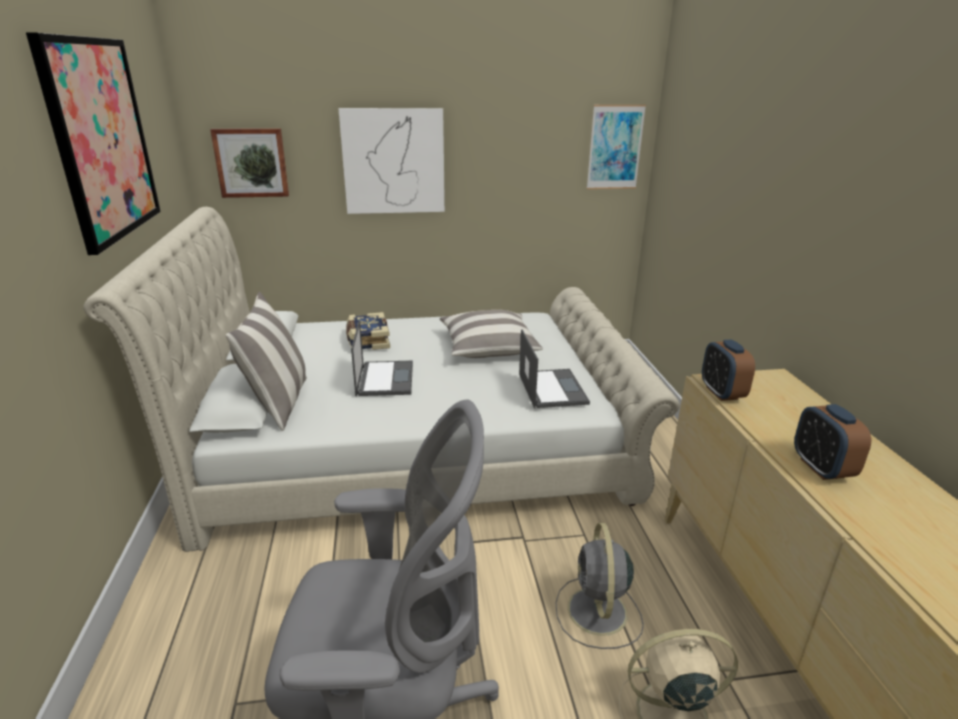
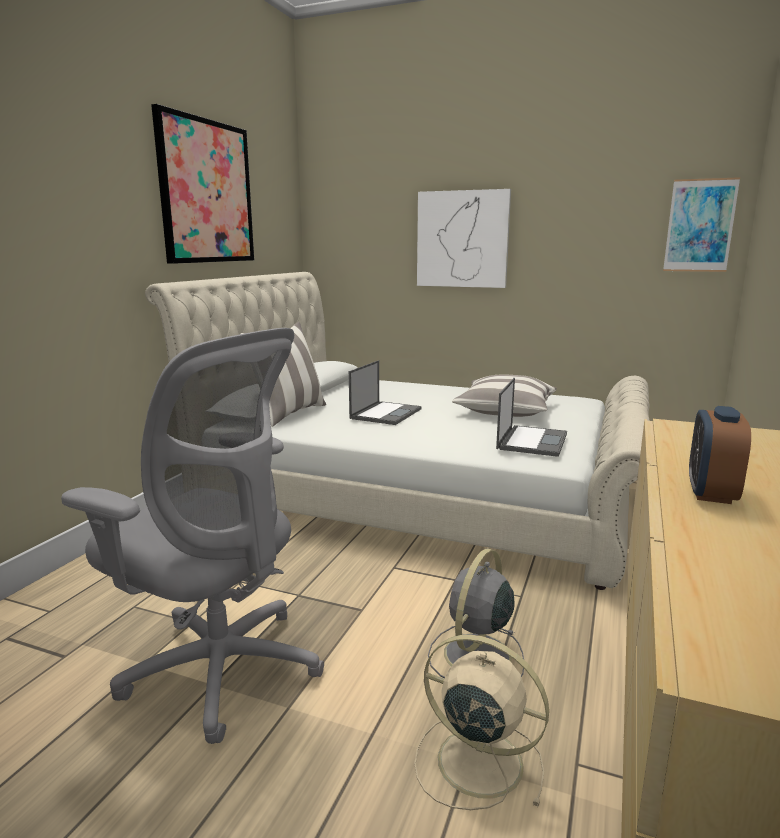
camera: 30 degrees right, 10 degrees down
picture [210,128,289,198] -> none
book [346,312,390,350] -> none
alarm clock [702,339,755,401] -> none

